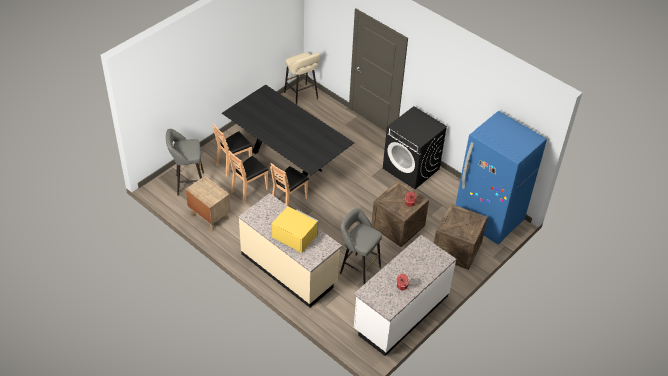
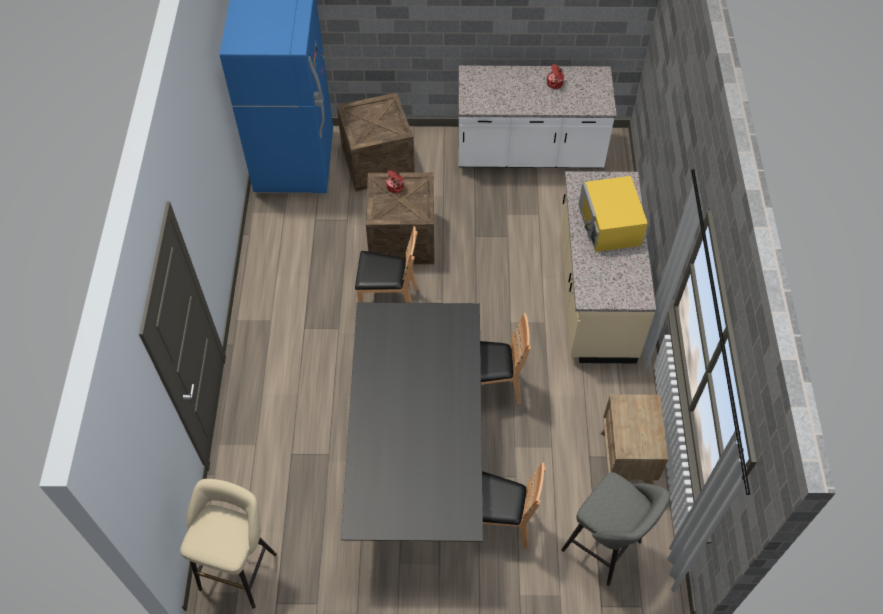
camera: 130 degrees left, 10 degrees up
brown chair [228,151,269,203] -> brown chair moved to [355,226,418,303]
grey stool [340,208,382,284] -> none
black washing machine [383,106,447,189] -> none

